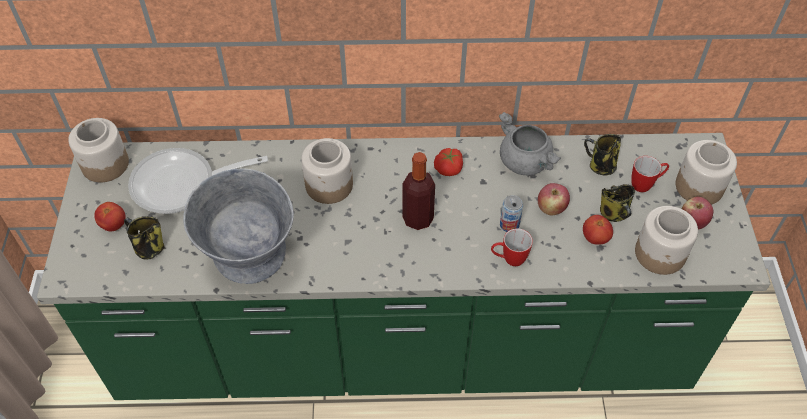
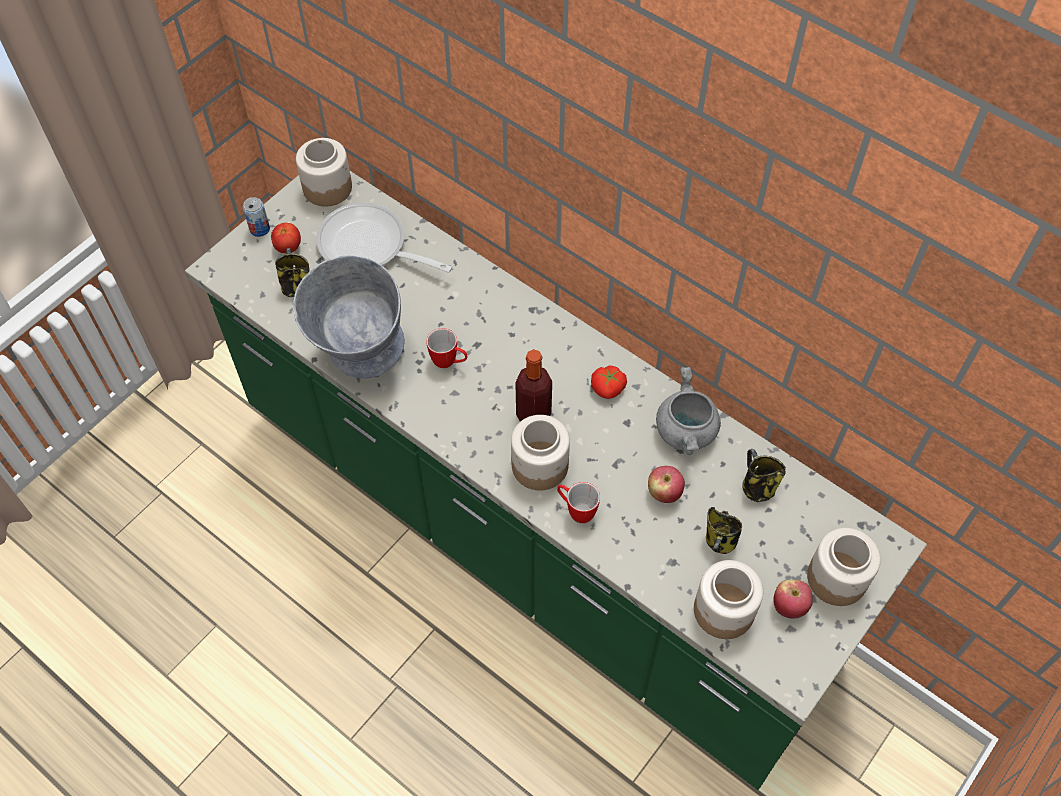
camera: 40 degrees right, 5 degrees up
jar [301,138,353,204] -> jar moved to [511,415,570,491]
can [500,195,523,232] -> can moved to [243,197,270,237]
tomato [583,215,613,245] -> none
mug [631,156,669,192] -> mug moved to [426,328,468,368]

